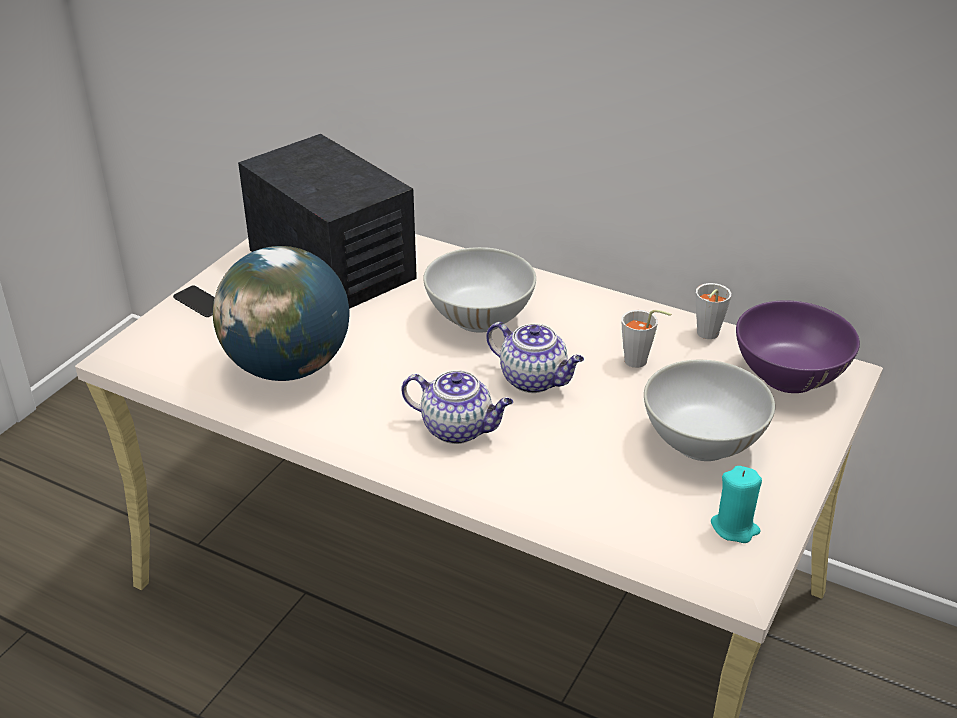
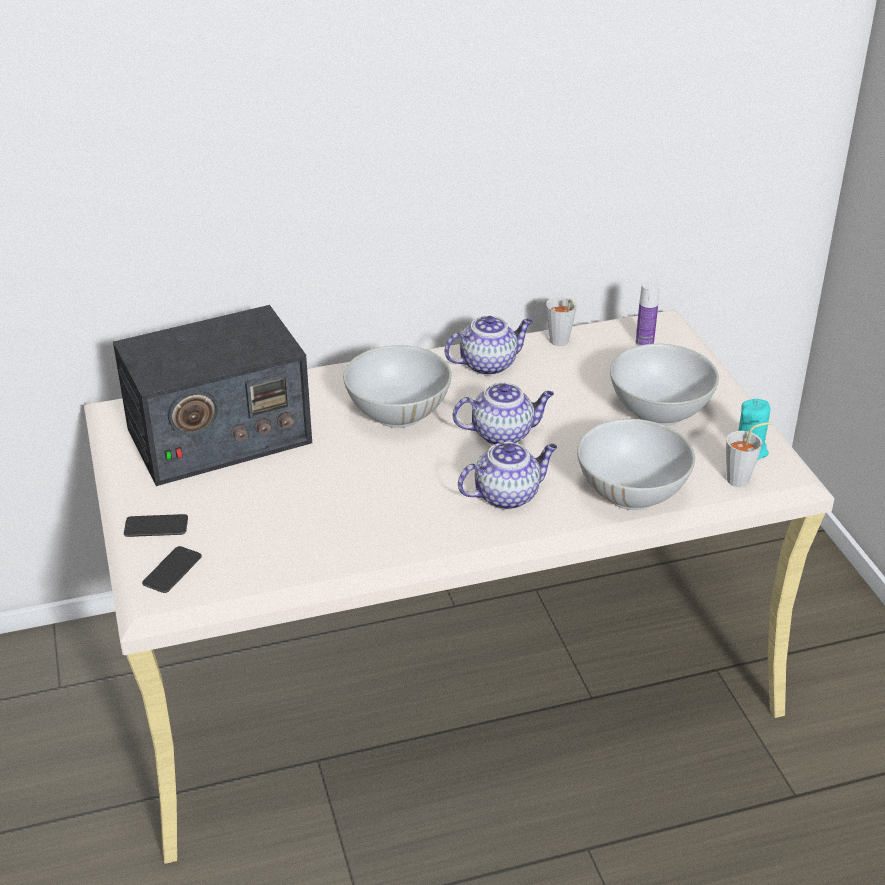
camera: 45 degrees left, 0 degrees up
globe [213,246,349,381] -> none
radio [238,134,417,309] -> radio turned 150 degrees clockwise [113,305,312,486]
grey cup [621,310,671,368] -> grey cup moved to [726,422,772,487]
purple bowl [736,300,860,393] -> bottle [636,281,660,346]
none -> phone [142,546,202,593]
none -> teapot [445,316,533,375]
none -> white bowl [577,419,695,510]

